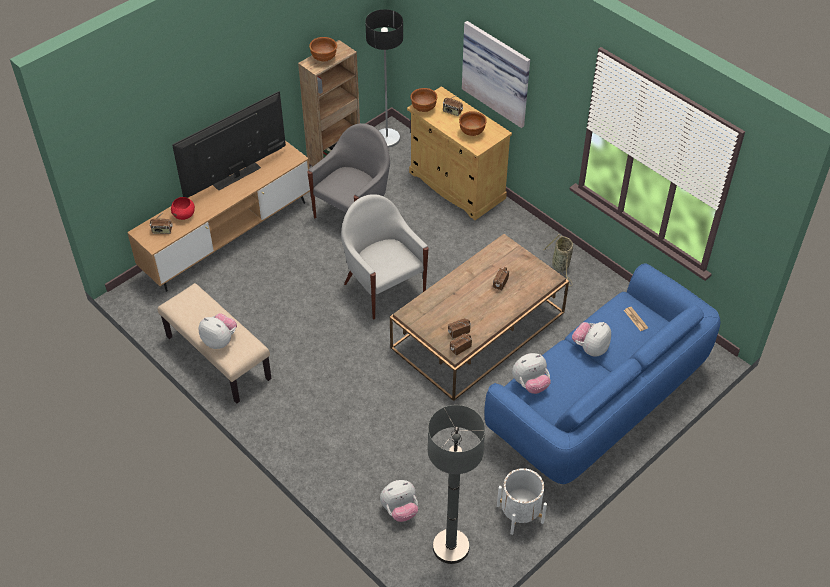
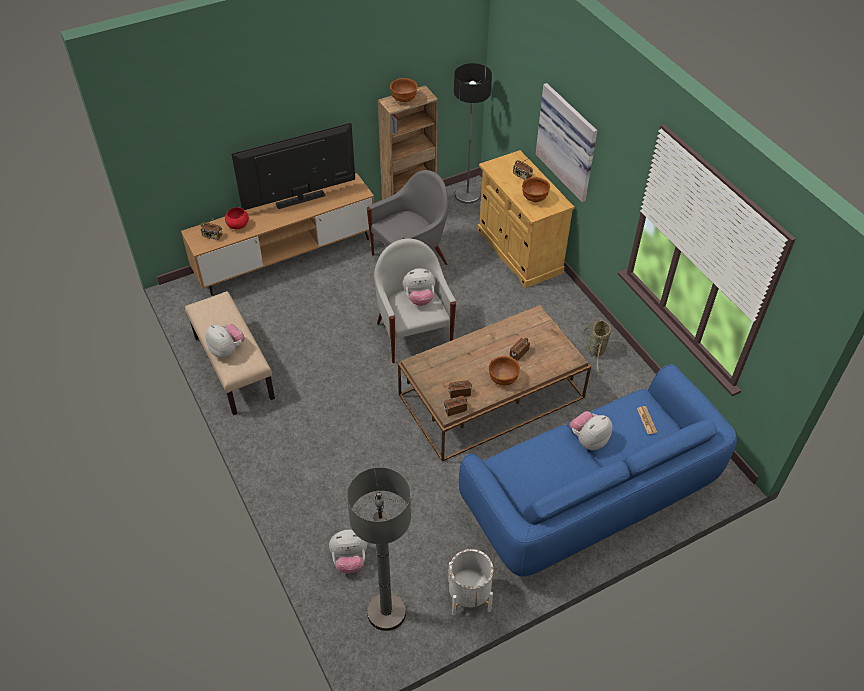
camera: 15 degrees right, 0 degrees up
brown bowl [410,88,437,112] -> brown bowl moved to [489,356,520,386]
plush toy [512,353,551,394] -> plush toy moved to [403,268,435,306]

